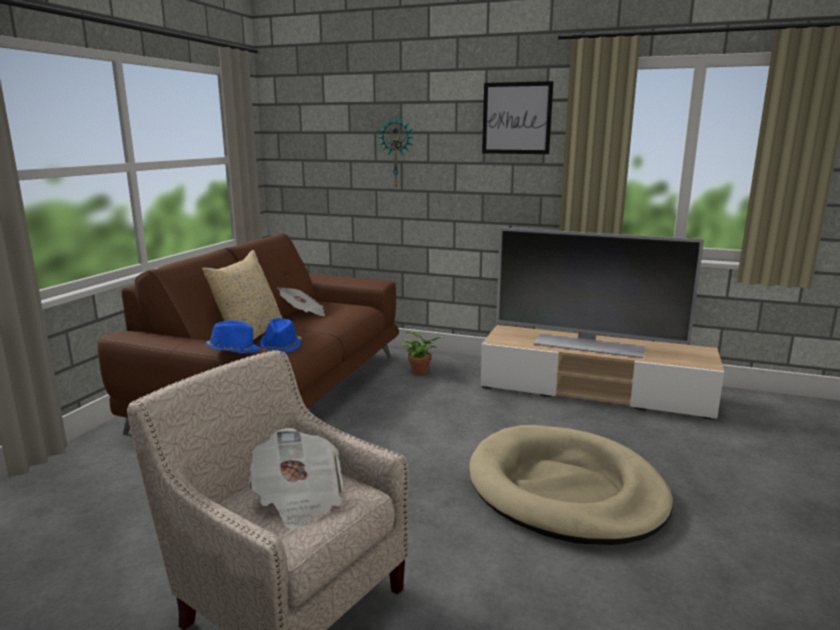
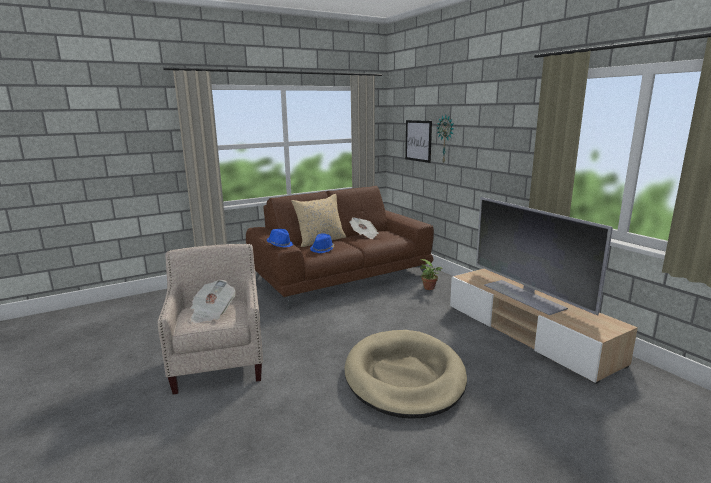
camera: 40 degrees right, 0 degrees up
picture [482,81,554,154] -> picture moved to [405,120,432,163]

